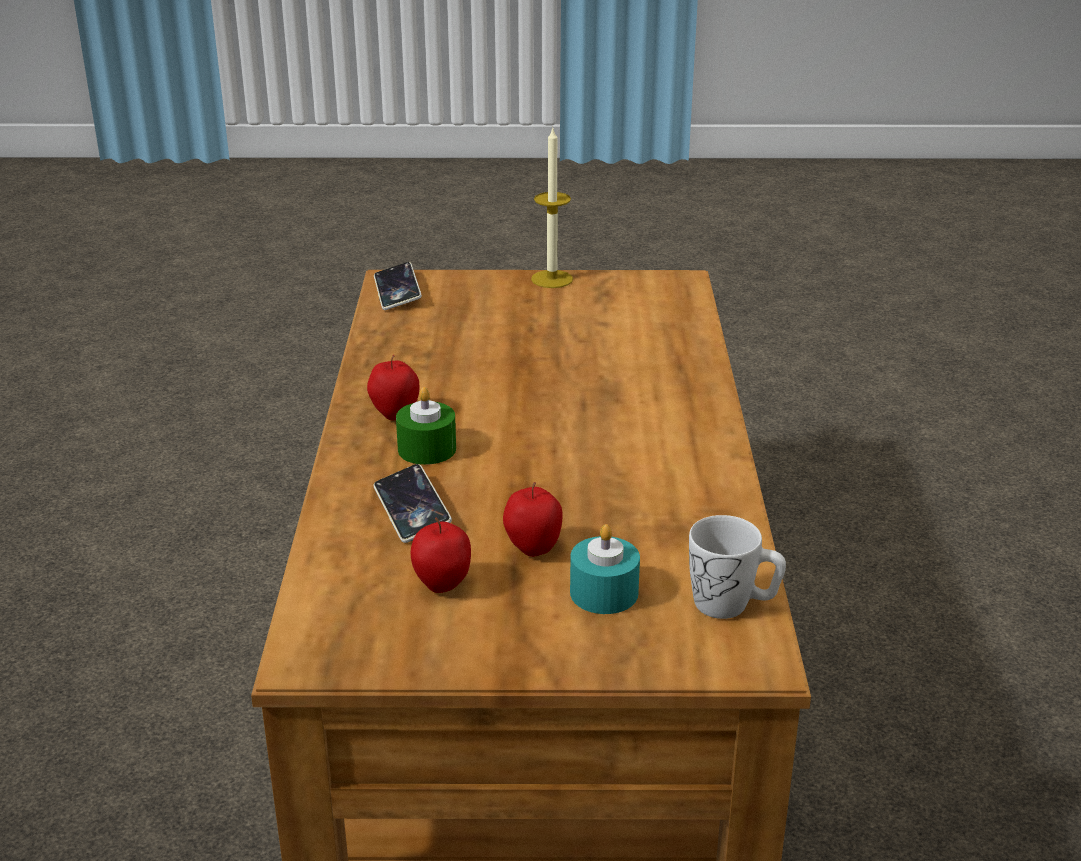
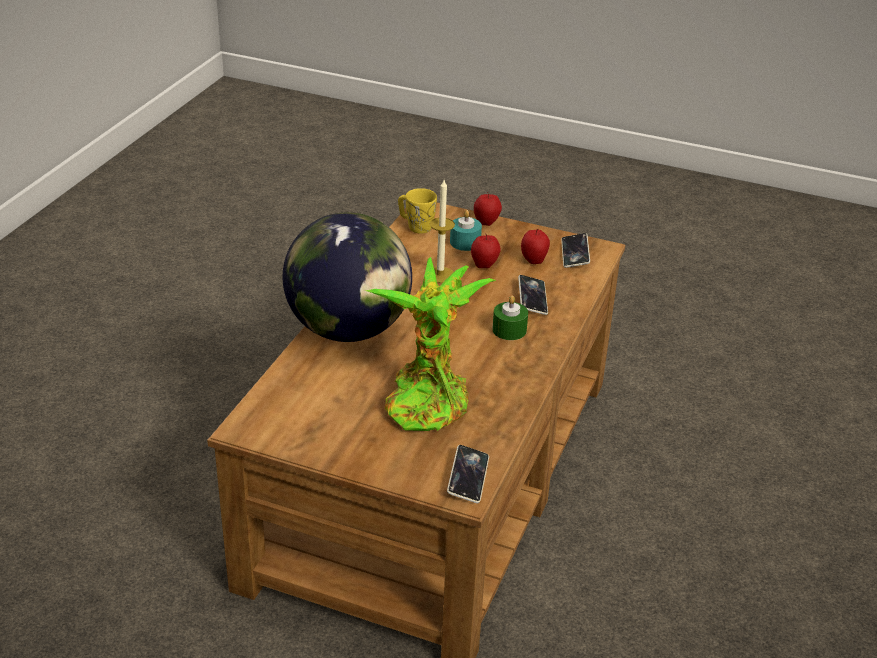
camera: 160 degrees left, 5 degrees up
apple [367,355,419,420] -> apple moved to [474,192,502,226]
candle [531,126,573,288] -> candle moved to [430,180,455,283]
white mug [689,515,786,619] -> yellow mug [398,188,437,234]
none -> globe [283,212,412,342]
none -> potted plant [365,257,496,431]
none -> phone [561,233,590,268]

